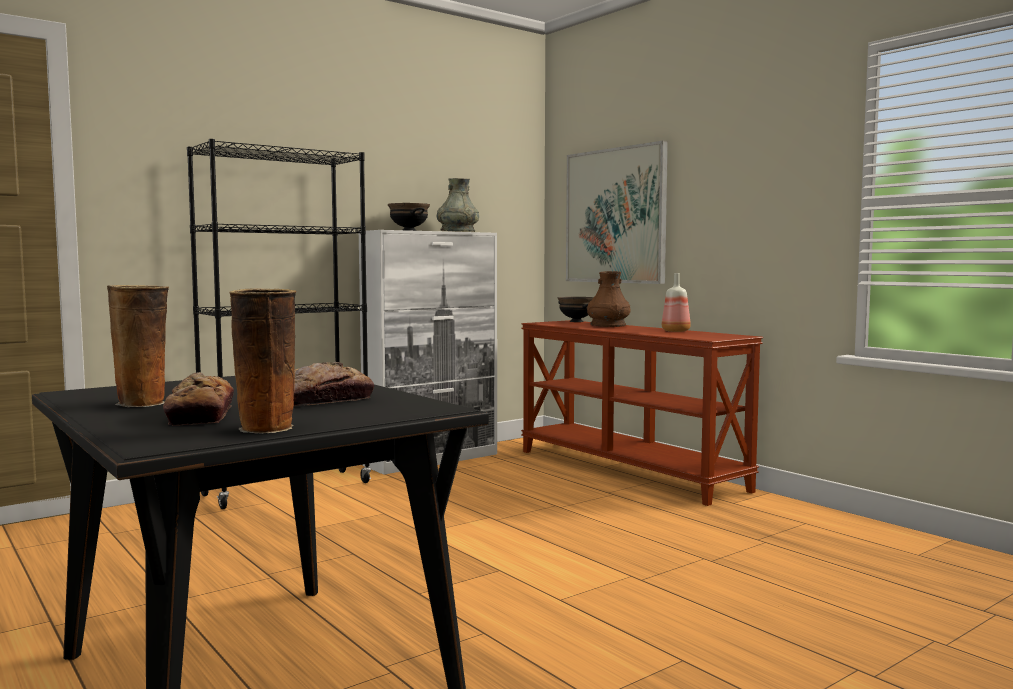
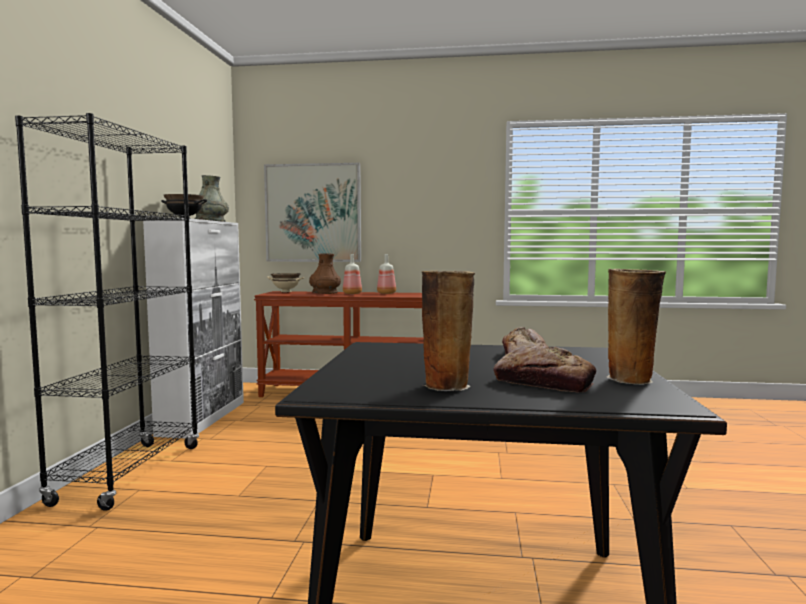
camera: 45 degrees left, 0 degrees up
black bowl [558,297,594,322] -> beige bowl [267,273,305,292]
none -> bottle [343,254,362,294]

